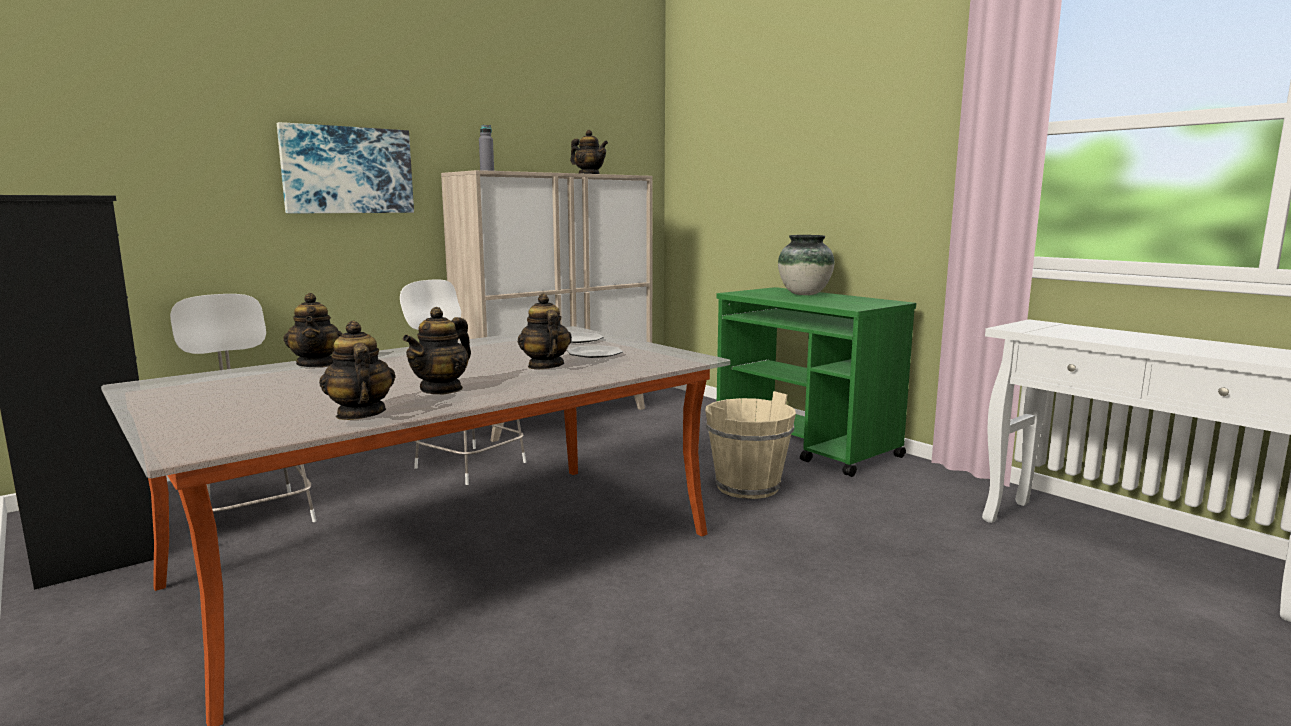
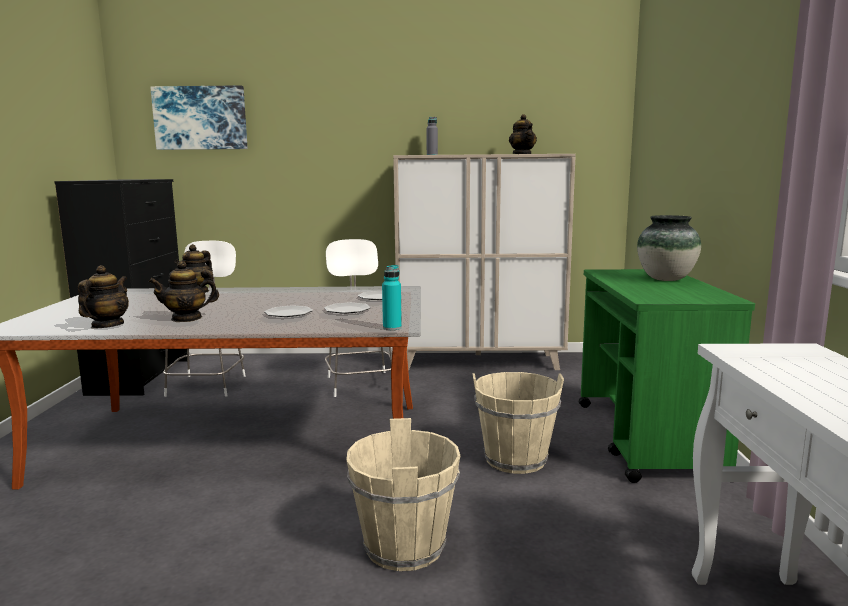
camera: 40 degrees right, 0 degrees up
picture [277,122,414,213] -> picture moved to [150,85,248,150]
teapot [518,294,572,369] -> plate [264,305,313,317]
none -> beige bucket [346,418,460,571]
none -> turquoise bottle [382,265,402,330]

